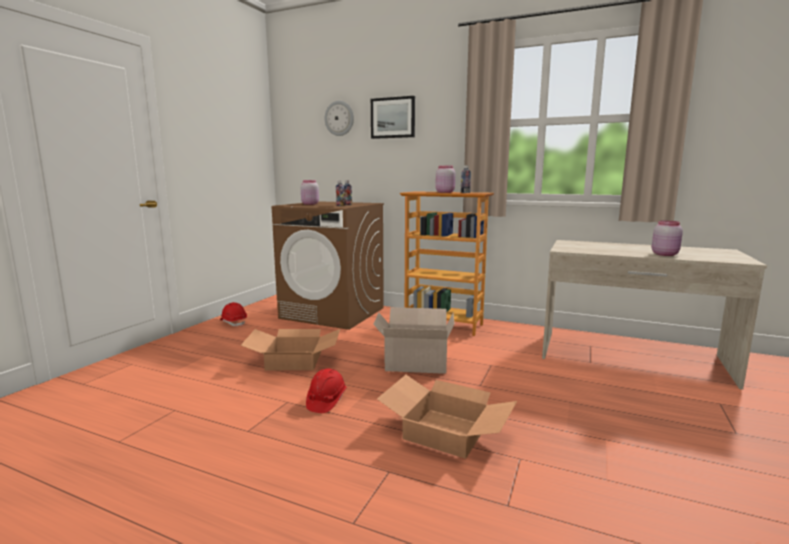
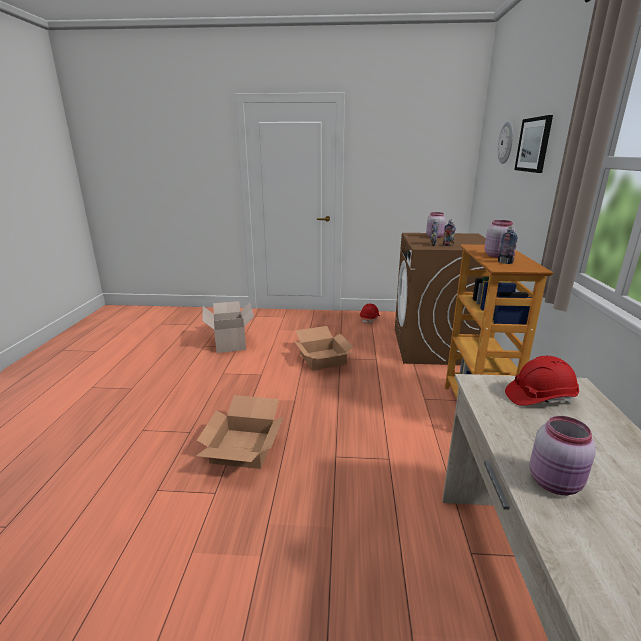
camera: 70 degrees right, 10 degrees up
red hard hat [306,369,346,413] -> red hard hat moved to [505,356,579,406]
cardboard box [373,307,454,374] -> cardboard box moved to [202,301,254,353]

